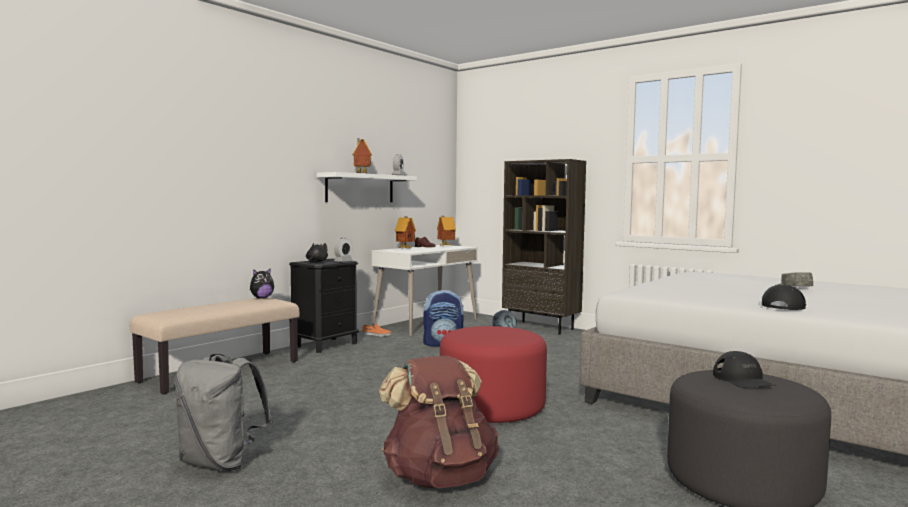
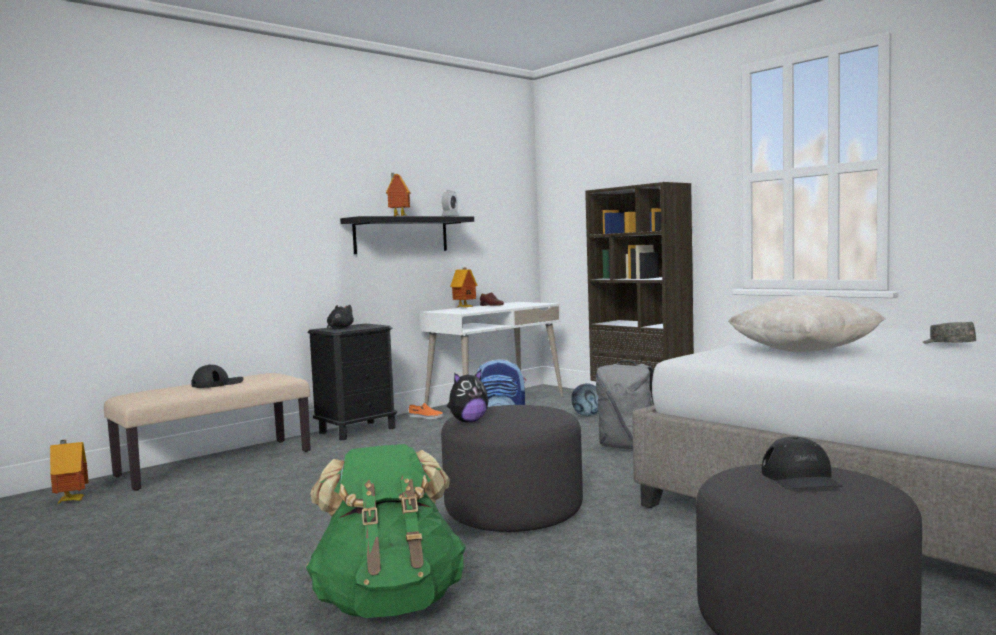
camera: 10 degrees right, 0 degrees up
grey backpack [175,353,273,471] -> grey backpack moved to [596,360,654,449]
plush toy [250,268,274,299] -> plush toy moved to [447,370,488,422]
white shelf [317,172,417,202] -> black shelf [340,216,474,254]
alarm clock [334,238,352,262] -> none
brown backpack [379,355,499,488] -> green backpack [306,444,466,618]
toy house [437,216,456,246] -> toy house moved to [50,440,89,503]
red ottoman [440,326,547,423] -> grey ottoman [441,405,583,532]
black cap [762,284,806,310] -> black cap moved to [191,365,244,388]
none -> beige pillow [728,295,885,352]

